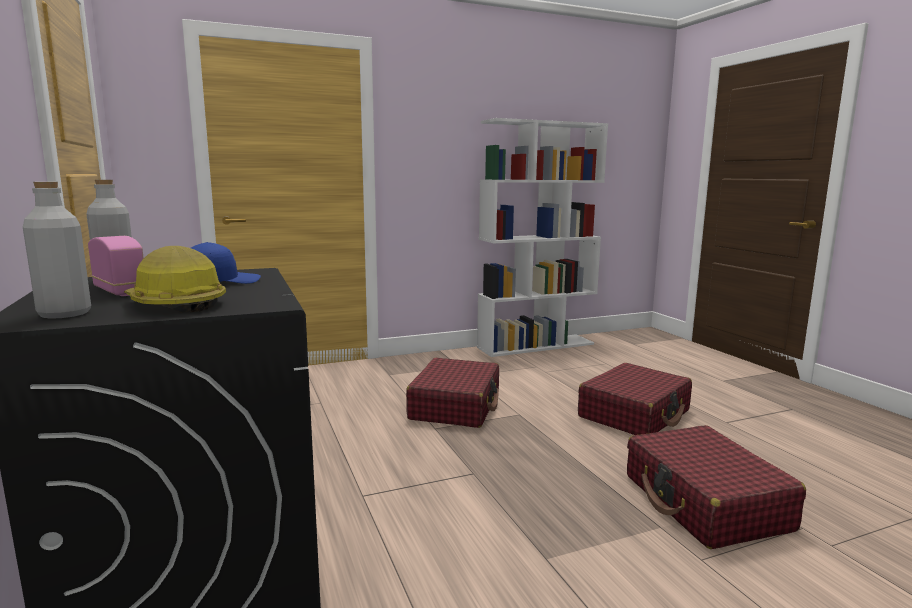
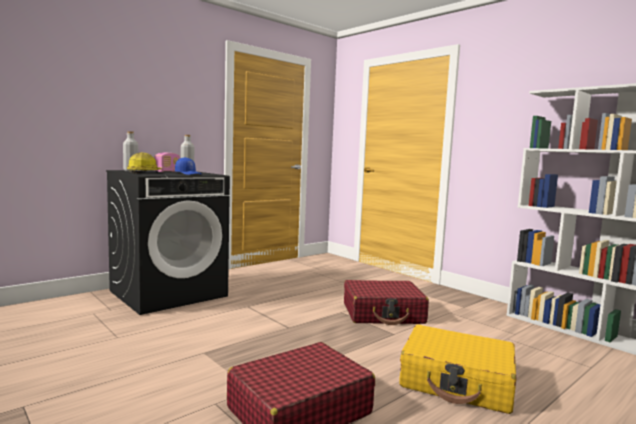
camera: 70 degrees right, 5 degrees down
red suitcase [578,363,692,435] -> yellow suitcase [399,324,516,414]

